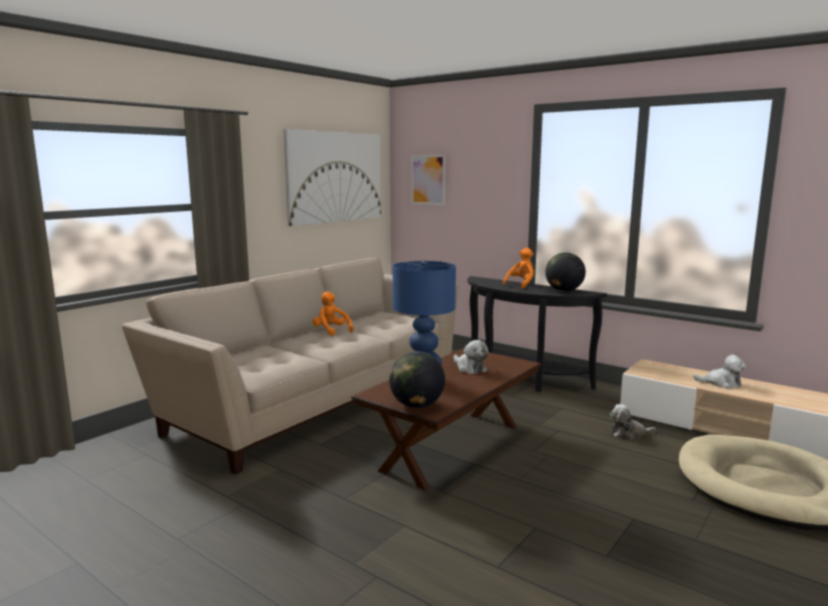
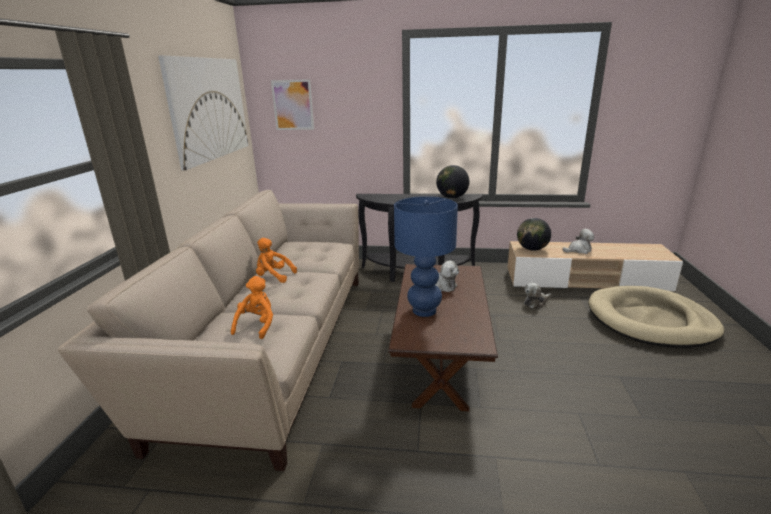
camera: 30 degrees left, 10 degrees up
globe [389,351,445,408] -> globe moved to [517,218,551,251]
orange plush toy [503,248,534,289] -> orange plush toy moved to [231,276,273,339]

